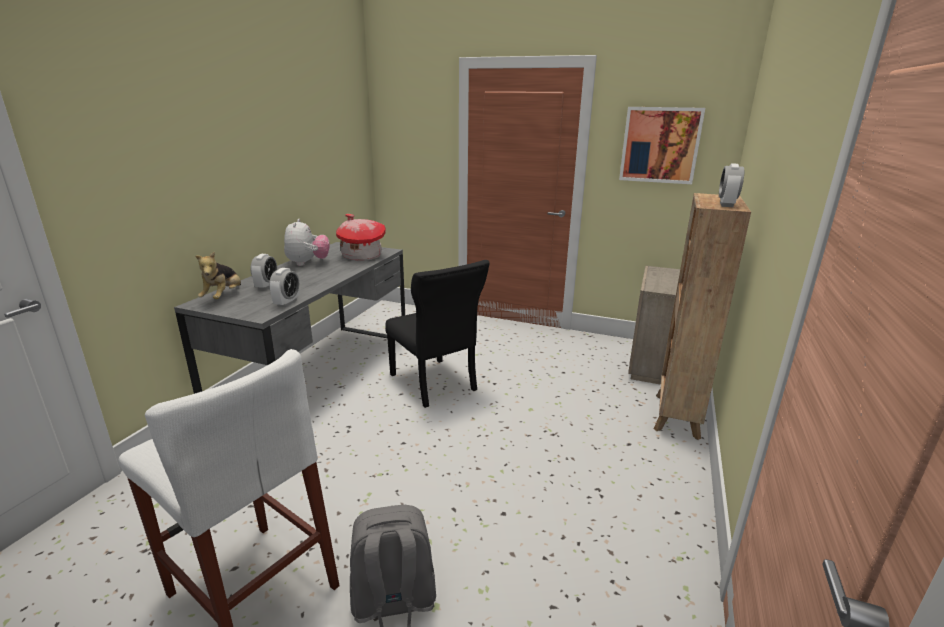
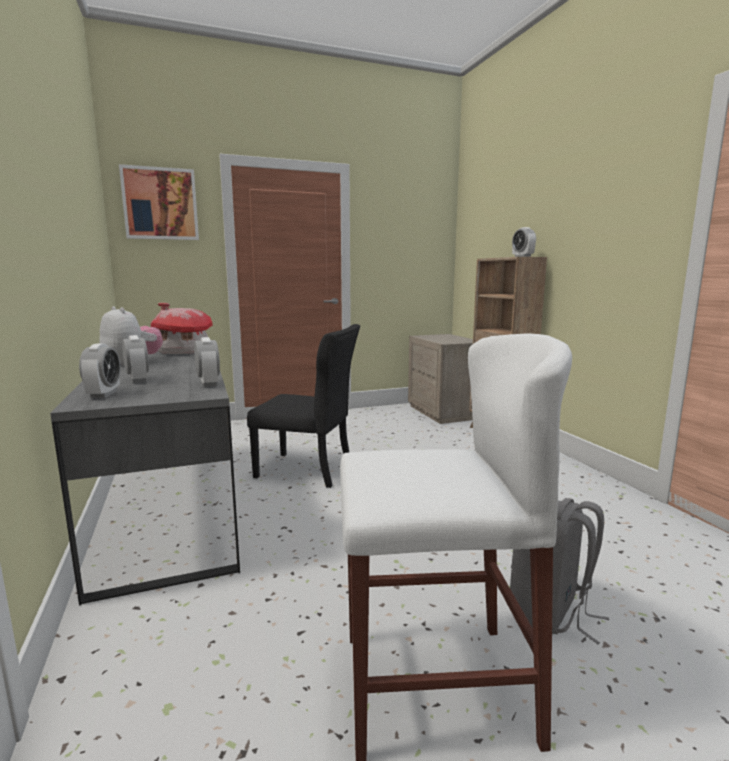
camera: 40 degrees left, 10 degrees down
plush toy [195,252,241,299] -> alarm clock [79,344,120,398]
picture [619,107,705,184] -> picture moved to [119,164,199,240]

